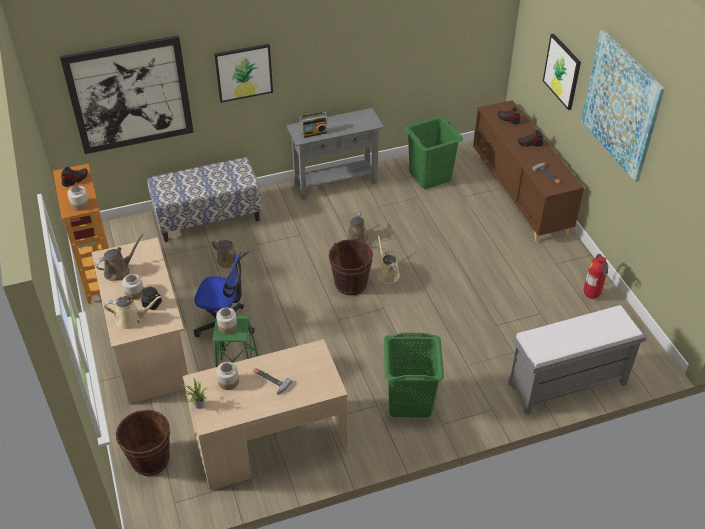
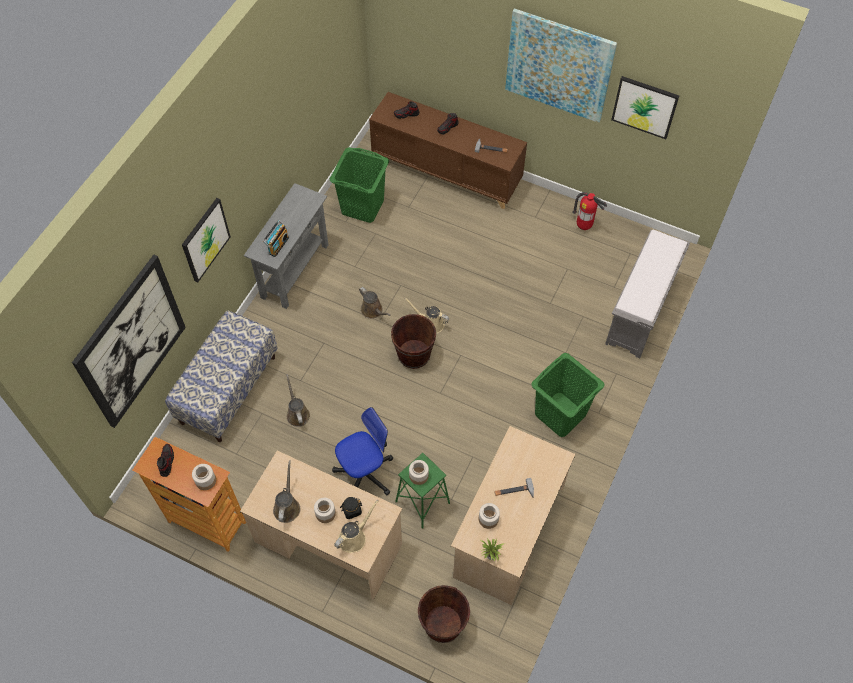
camera: 45 degrees left, 15 degrees up
brown watering can [211,239,253,268] -> brown watering can turned 90 degrees counterclockwise [286,374,310,427]
picture [543,34,581,110] -> picture moved to [611,76,679,139]

